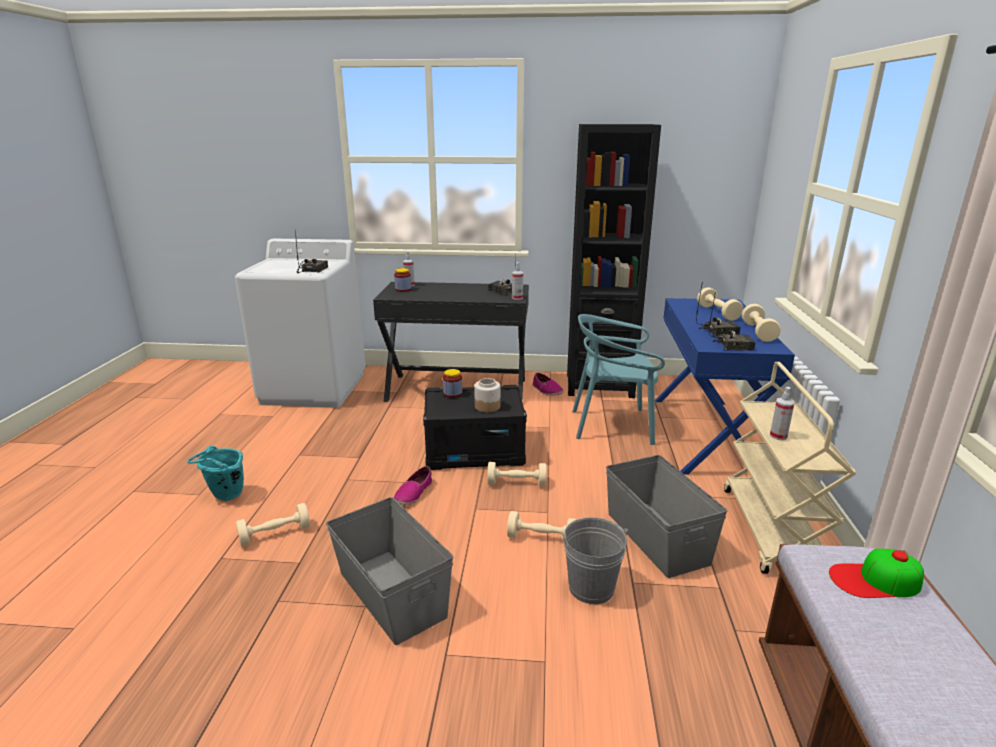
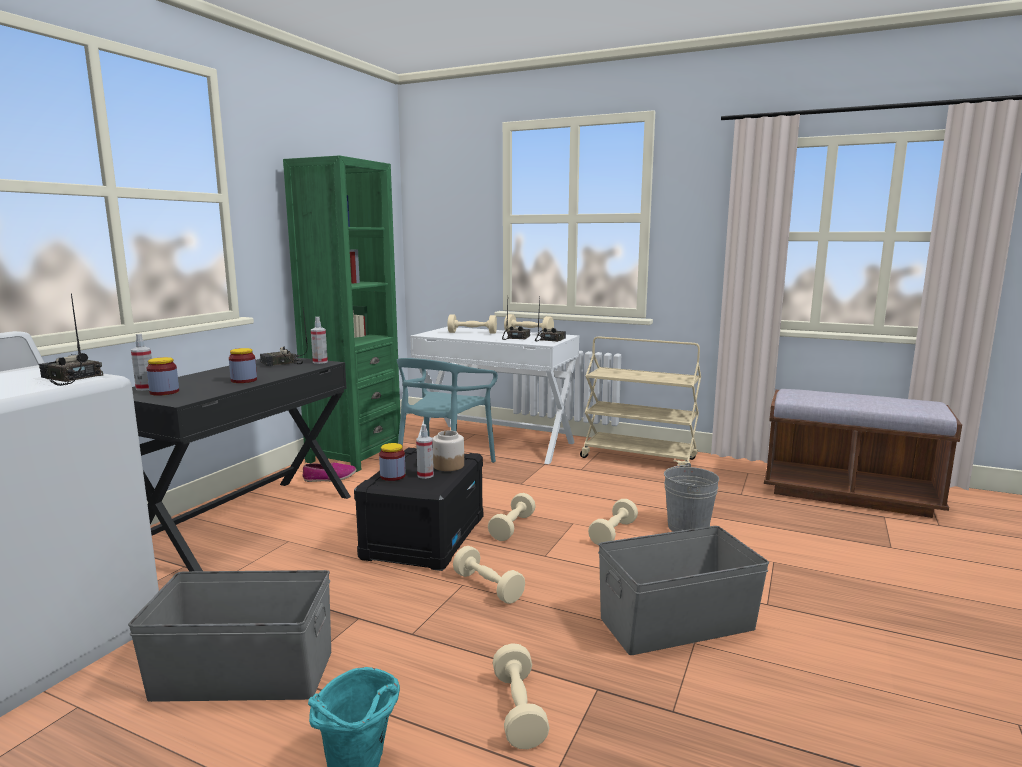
camera: 70 degrees left, 10 degrees down
shoe [394,466,432,505] -> beige dumbbell [453,546,525,604]
black bookcase [567,124,661,398] -> green bookcase [283,156,401,472]
grey storage box [606,455,727,578] -> grey storage box moved to [128,570,331,702]
blue desk [655,298,795,475] -> white desk [410,327,579,464]
spray bottle [770,387,795,440] -> spray bottle moved to [416,424,434,479]
cap [829,549,924,598] -> none
none -> jar [229,348,257,383]

